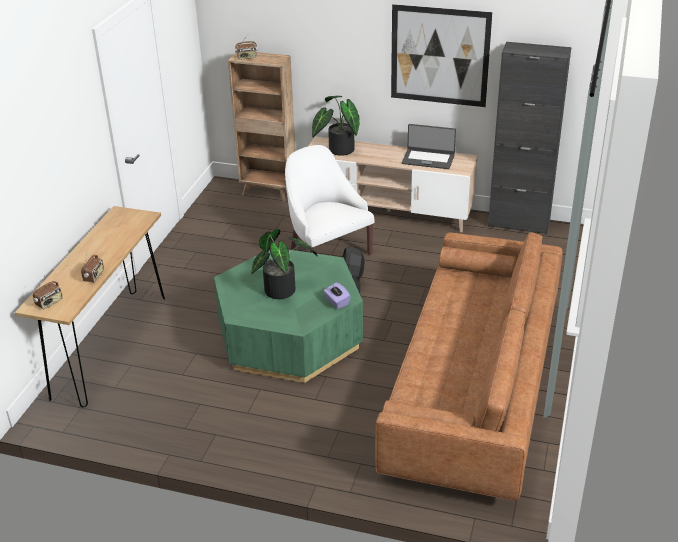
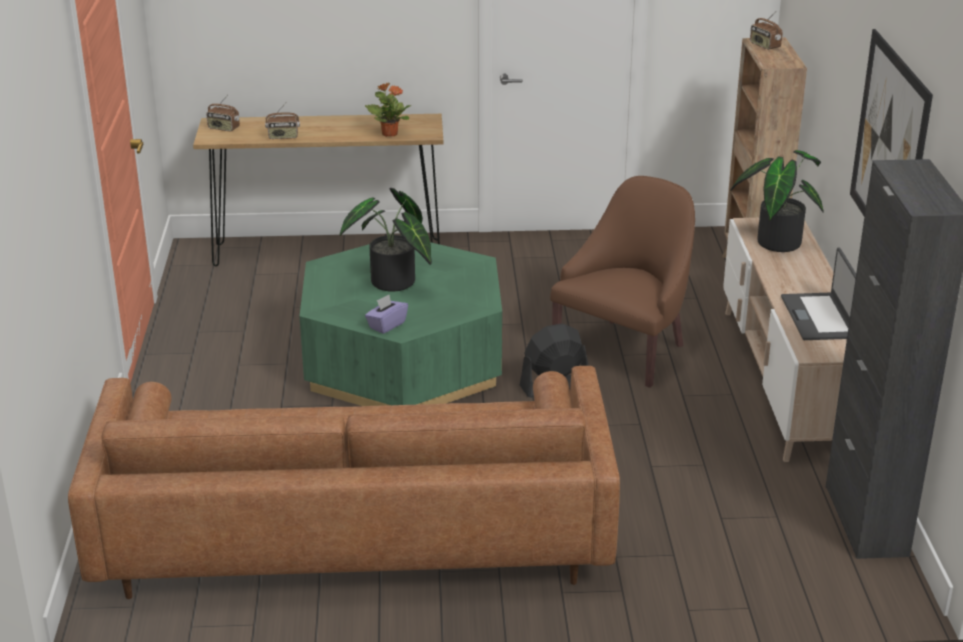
camera: 70 degrees right, 5 degrees down
white armchair [285,145,375,255] -> brown armchair [550,176,695,388]
none -> potted plant [365,83,411,137]

